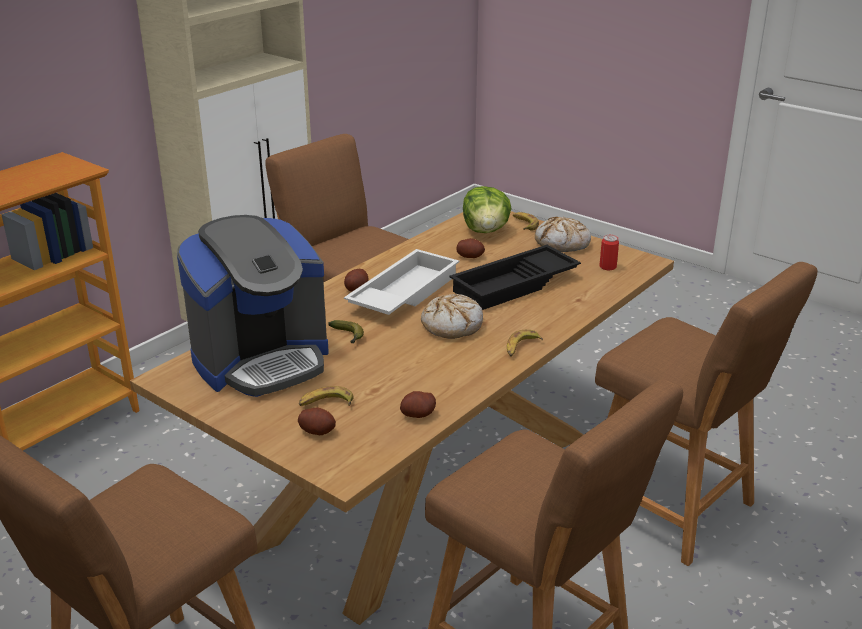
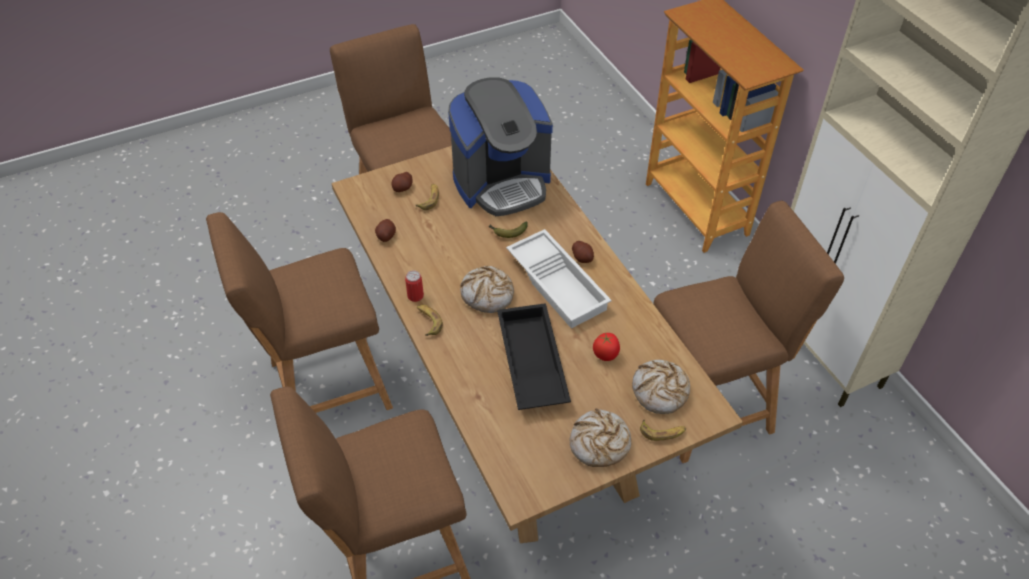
camera: 115 degrees right, 20 degrees up
coffee machine [177,215,329,397] -> coffee machine turned 105 degrees counterclockwise [448,77,553,216]
potato [456,238,485,258] -> tomato [593,332,620,361]
lettuce [463,186,512,233] -> bread [632,360,690,414]
can [599,235,619,270] -> can moved to [405,270,424,302]

